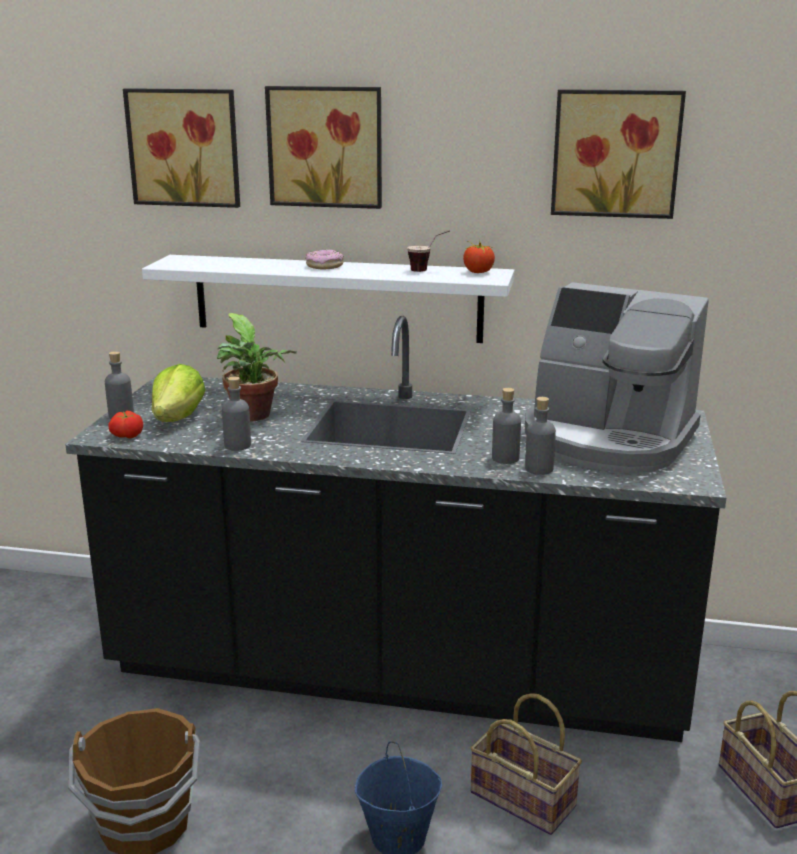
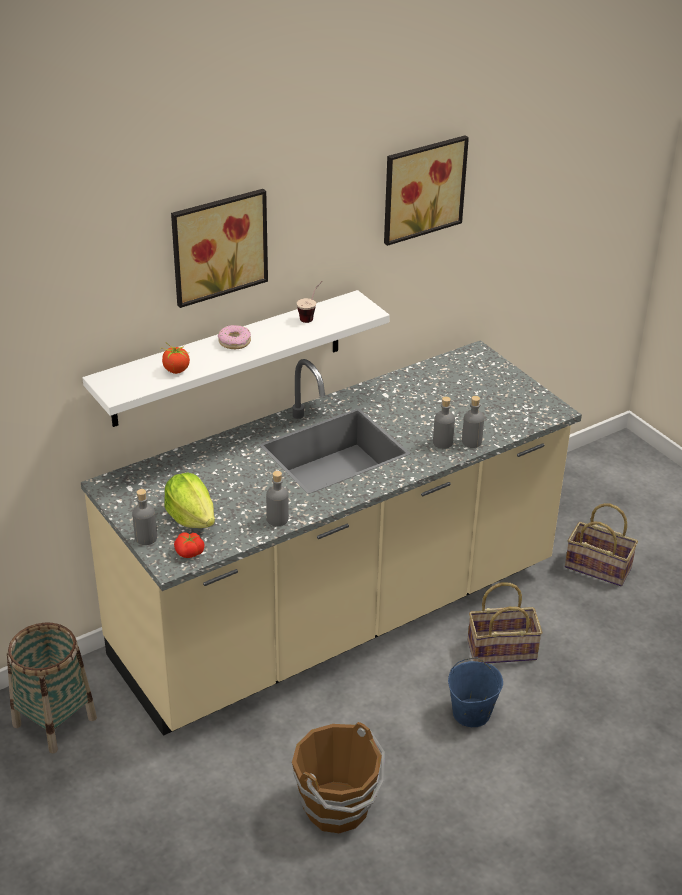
camera: 45 degrees left, 15 degrees up
black counter [65,316,726,742] -> beige counter [81,340,582,736]
picture [123,88,240,208] -> none
potted plant [217,313,296,421] -> none
tomato [463,241,495,273] -> tomato moved to [160,344,190,374]
coffee machine [525,282,709,473] -> none
none -> basket [7,623,97,754]

